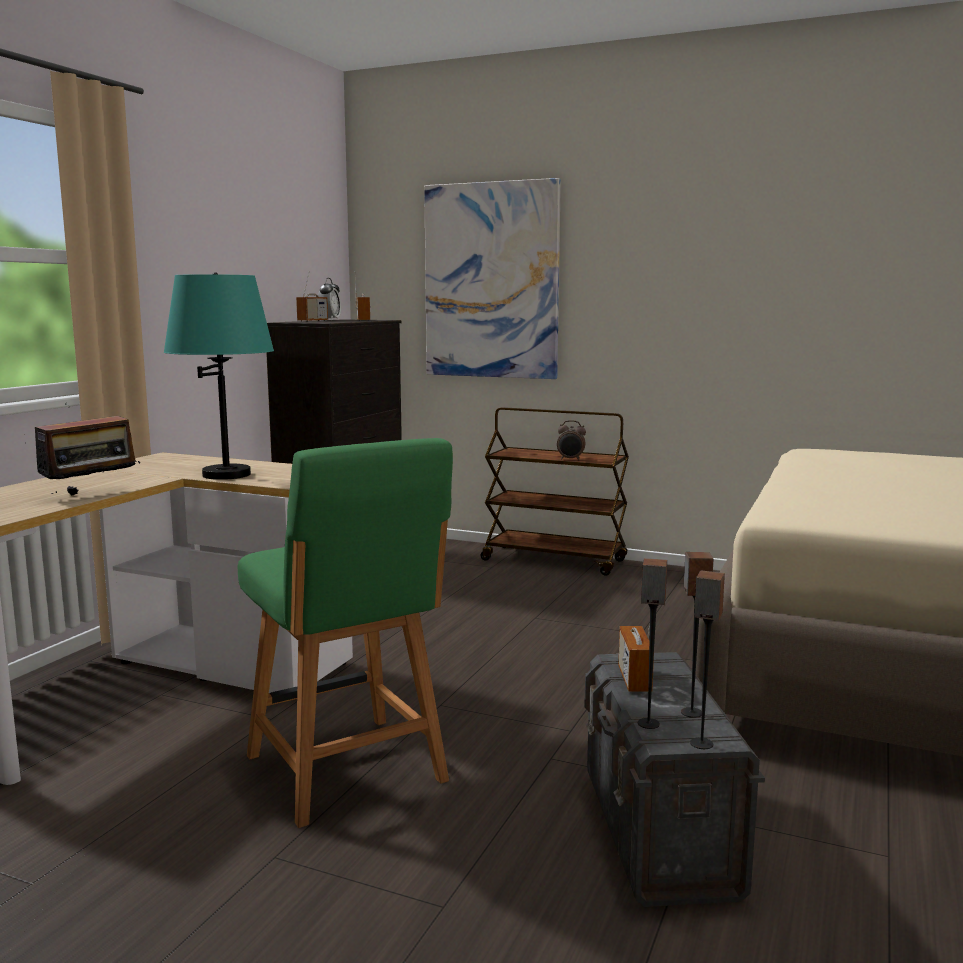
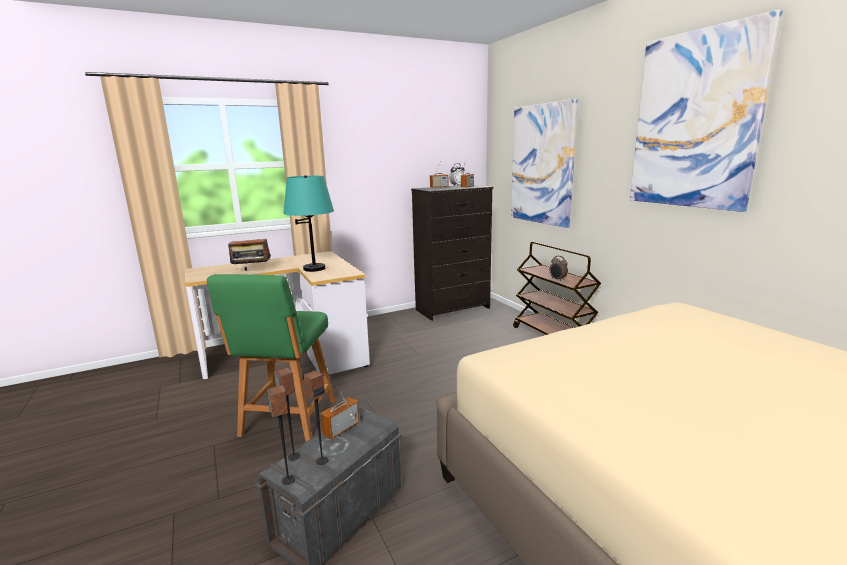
camera: 40 degrees right, 5 degrees up
none -> picture [630,10,783,212]

